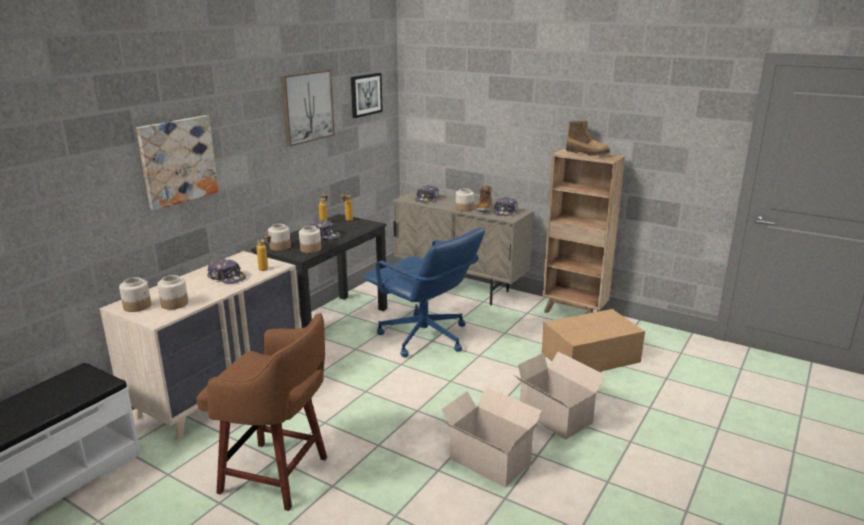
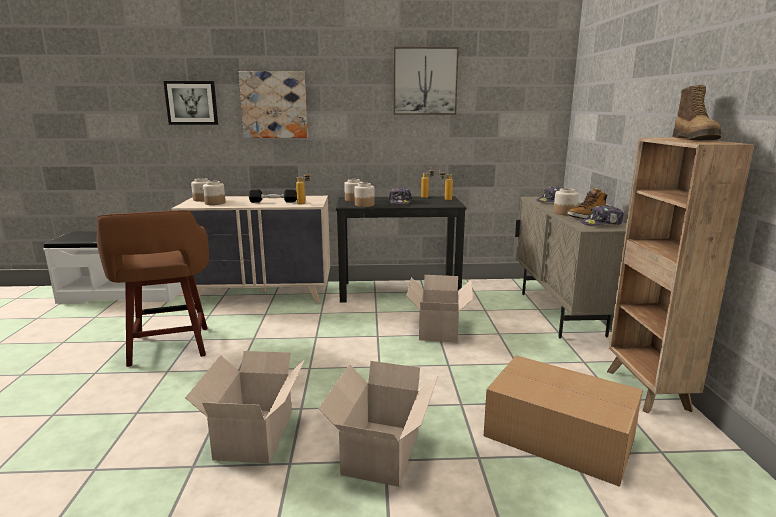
camera: 55 degrees right, 5 degrees down
cap [207,259,246,284] -> black dumbbell [249,189,297,203]
picture [351,73,383,118] -> picture moved to [163,81,218,125]
blue office chair [364,228,485,357] -> cardboard box [406,275,473,343]

